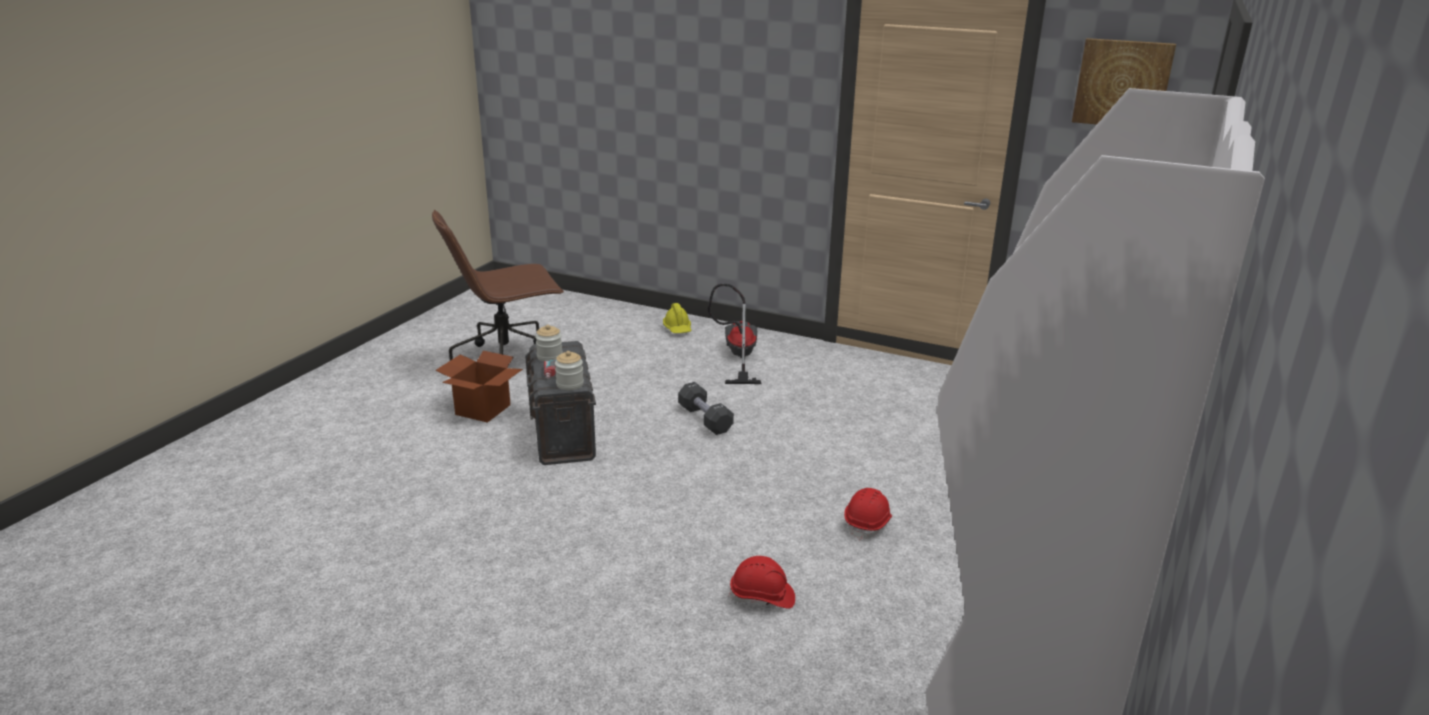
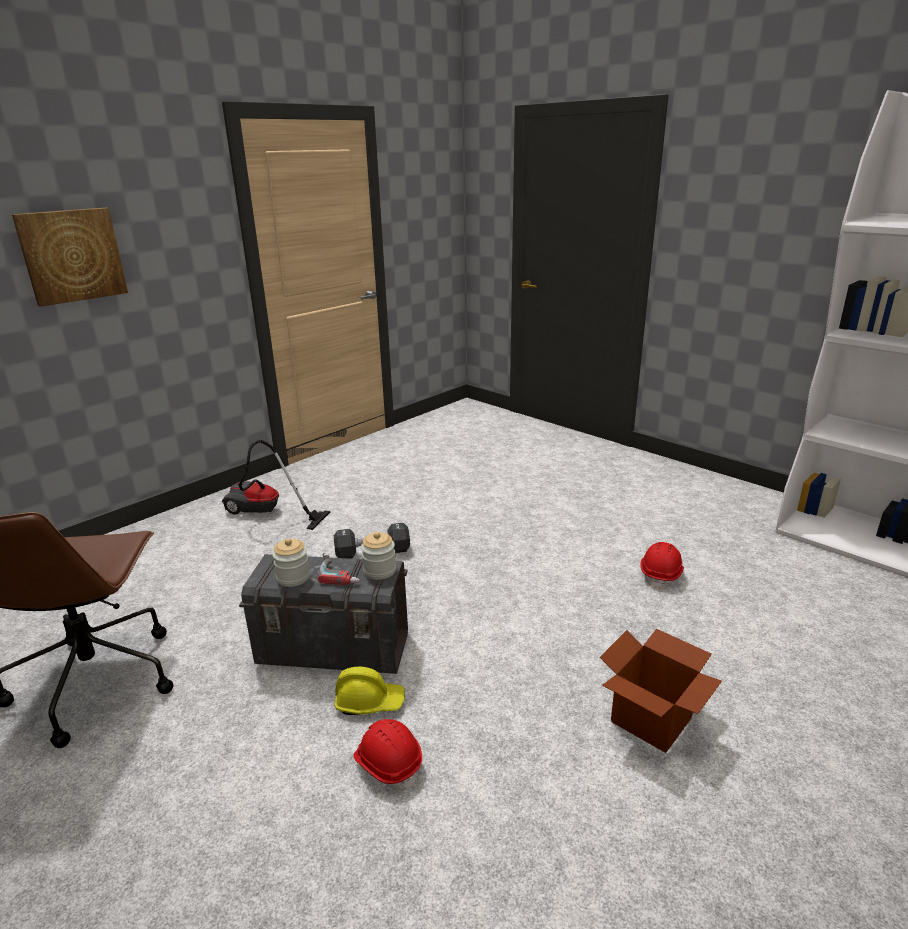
camera: 70 degrees left, 0 degrees up
cardboard box [435,351,523,423] -> cardboard box moved to [600,629,722,753]
yellow hard hat [663,303,691,333] -> yellow hard hat moved to [335,667,405,715]
red hard hat [844,488,892,541] -> red hard hat moved to [354,719,422,791]
picture [1072,38,1176,124] -> picture moved to [12,208,128,307]

